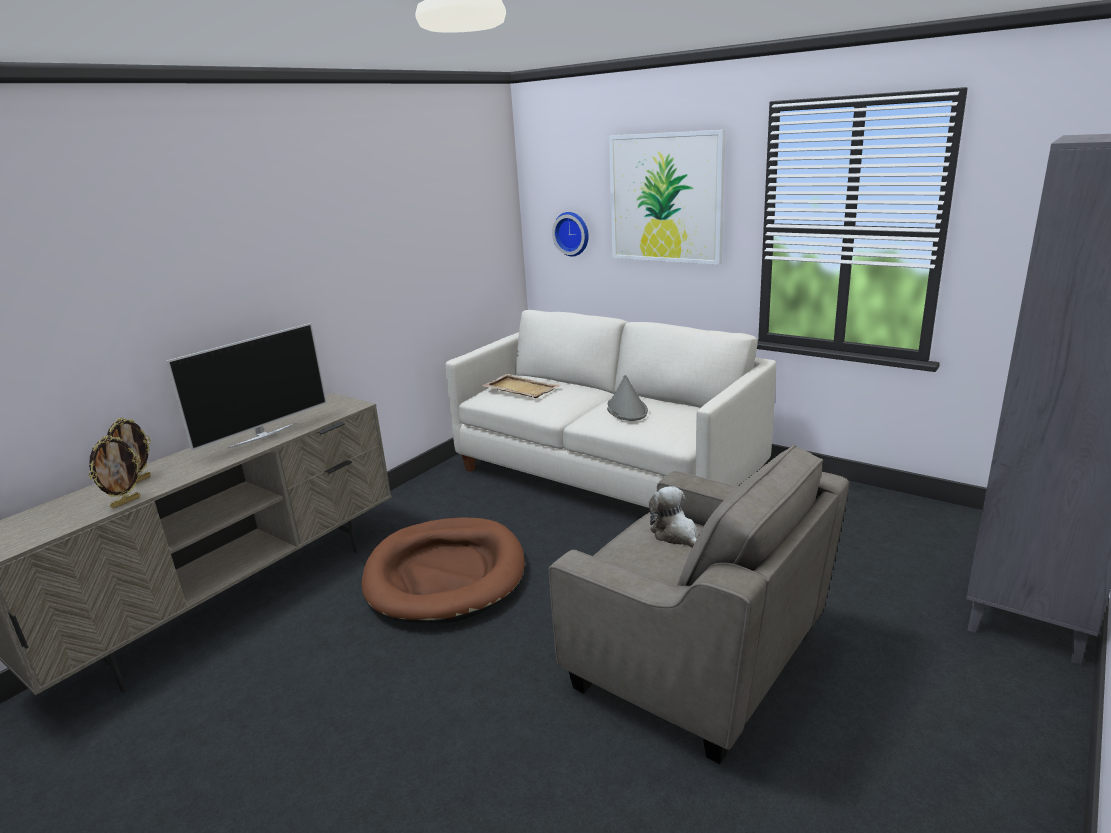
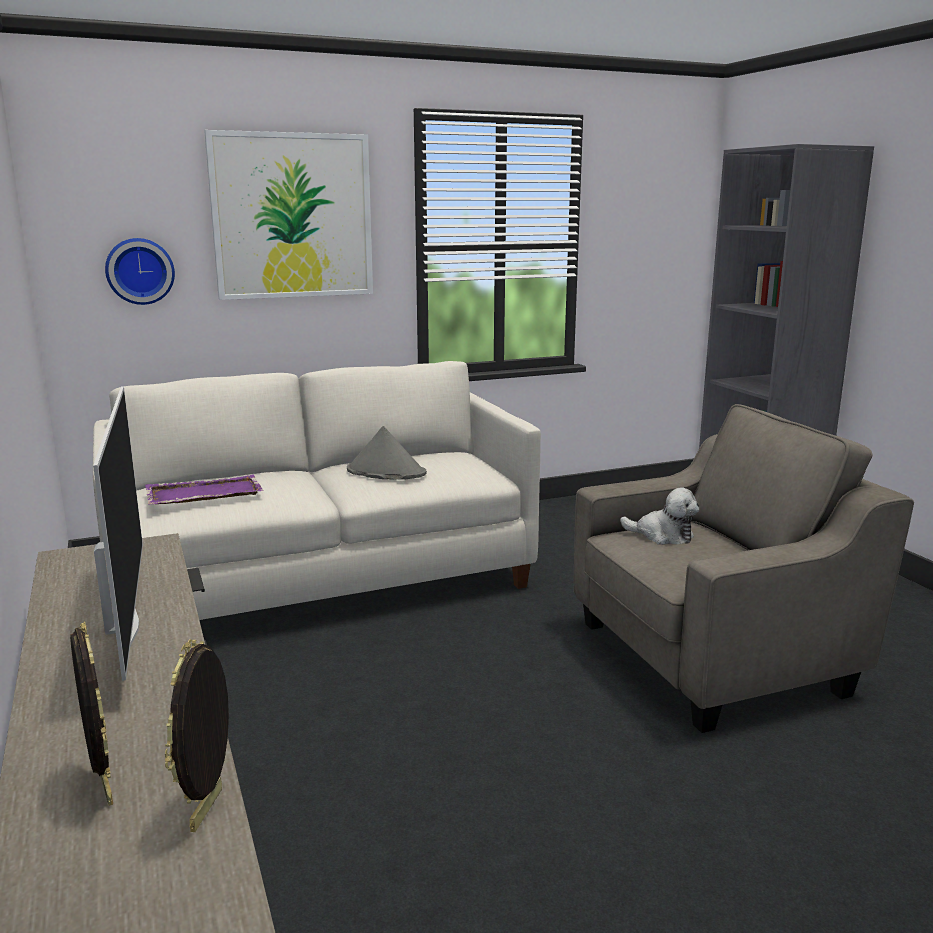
camera: 60 degrees left, 5 degrees down
picture frame [89,435,141,508] -> picture frame turned 150 degrees counterclockwise [165,639,229,832]
brown dog bed [361,517,525,624] -> none
beige tray [481,374,561,398] -> purple tray [145,475,264,504]
plush toy [649,486,697,547] -> plush toy turned 150 degrees counterclockwise [620,487,700,545]

